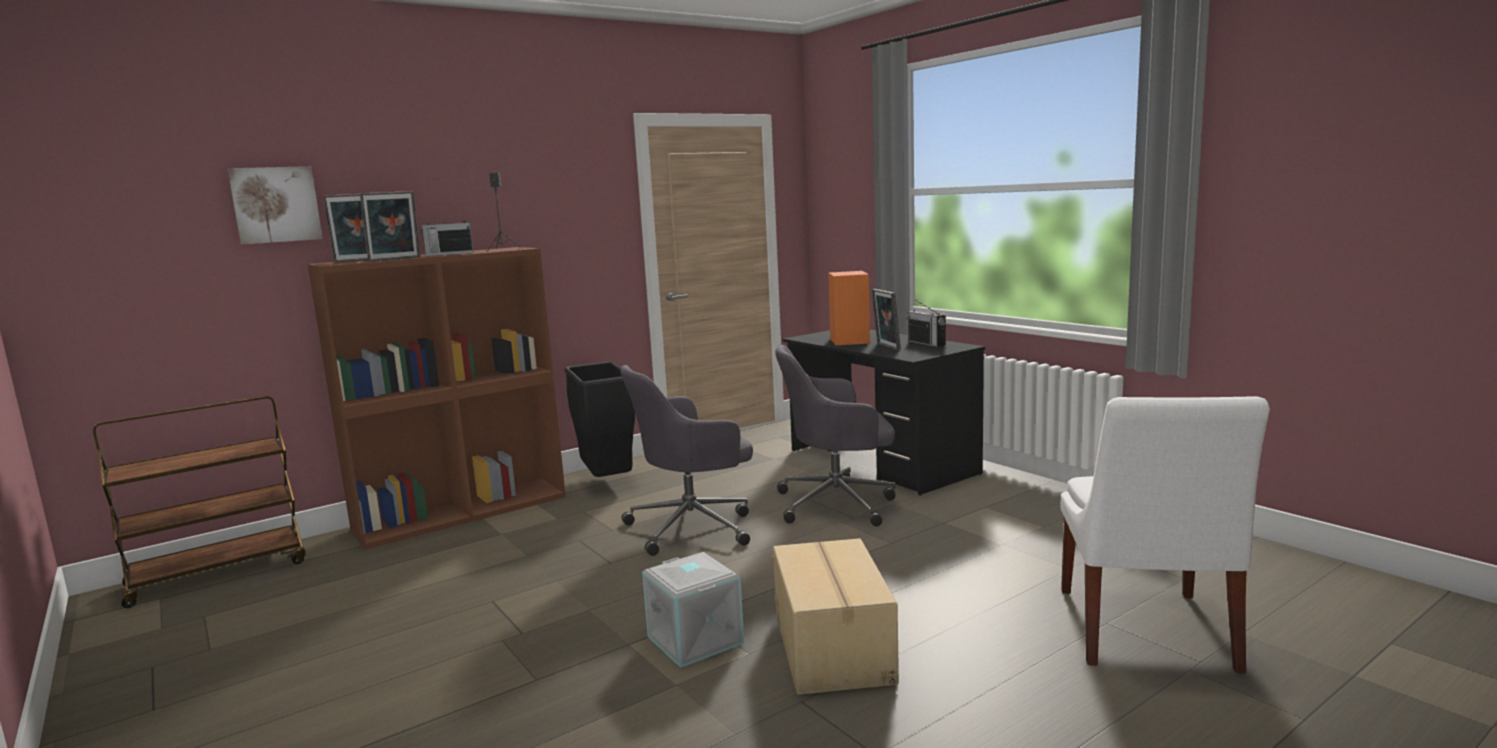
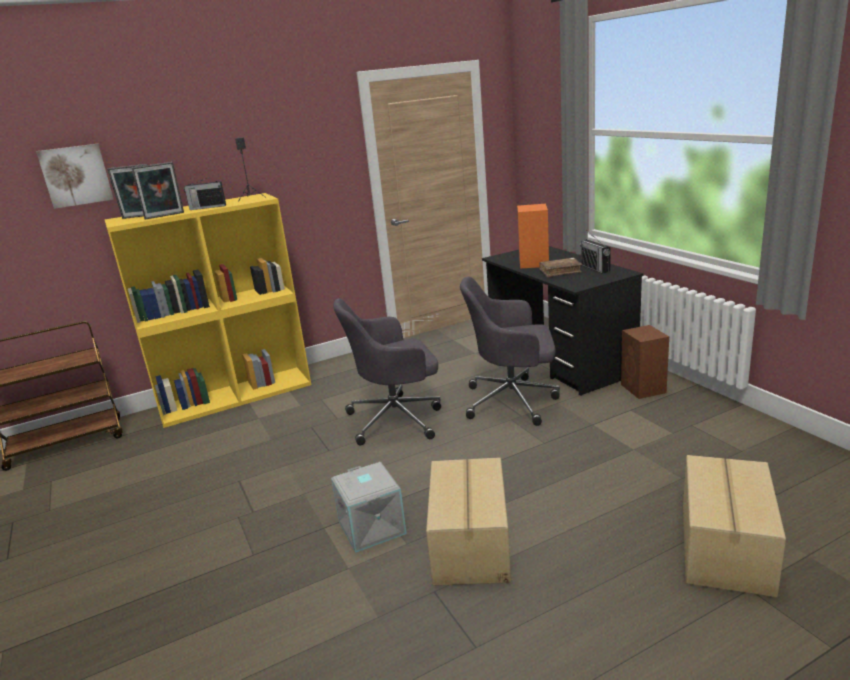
camera: 10 degrees right, 10 degrees up
brown bookcase [308,247,566,550] -> yellow bookcase [105,193,311,428]
black trash can [564,361,635,477] -> none
picture frame [872,289,901,350] -> brown book [539,258,582,277]
white chair [1060,396,1270,673] -> cardboard box [683,455,786,597]
none -> brown speaker [621,325,669,399]

